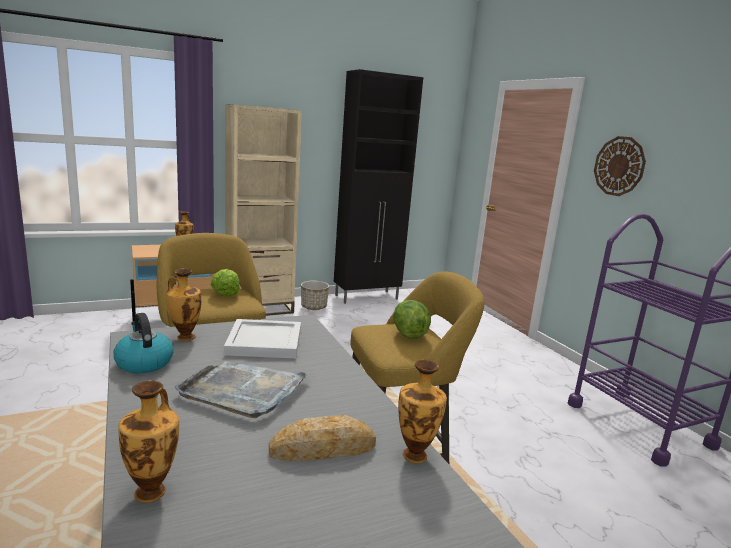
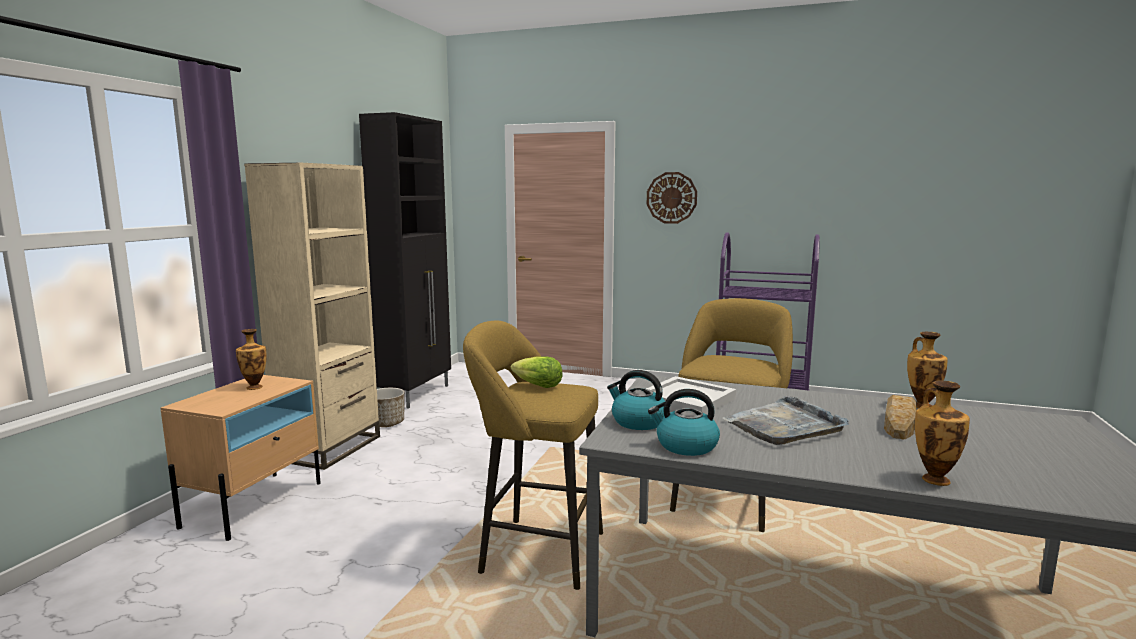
camera: 45 degrees left, 5 degrees down
vase [166,268,201,341] -> kettle [607,370,665,430]
lettuce [393,300,431,339] -> none

